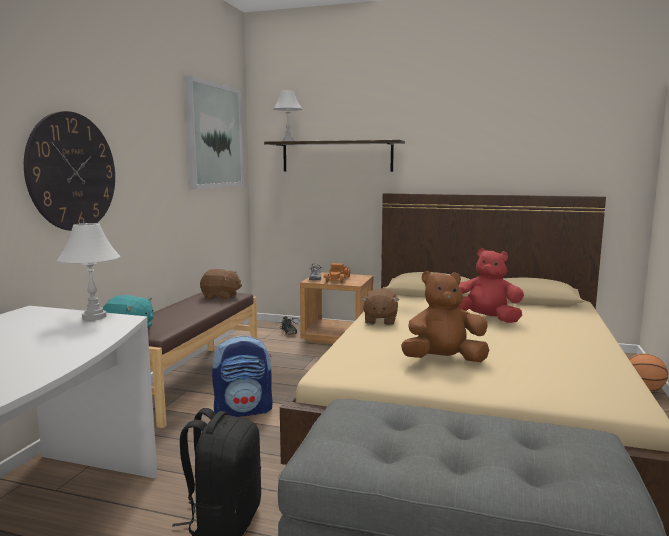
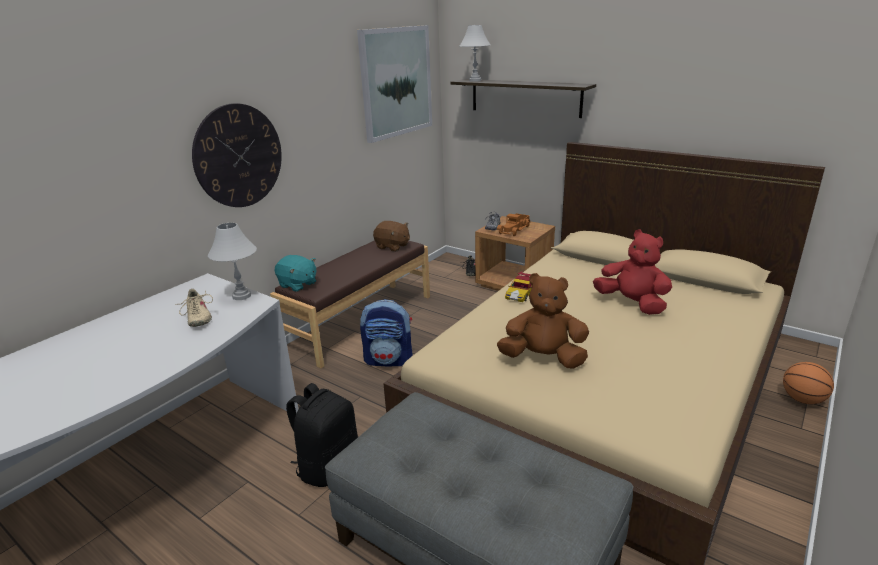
camera: 20 degrees right, 15 degrees up
brown plush toy [361,288,399,325] -> toy car [505,271,532,302]
none -> beige shoe [174,289,213,327]

